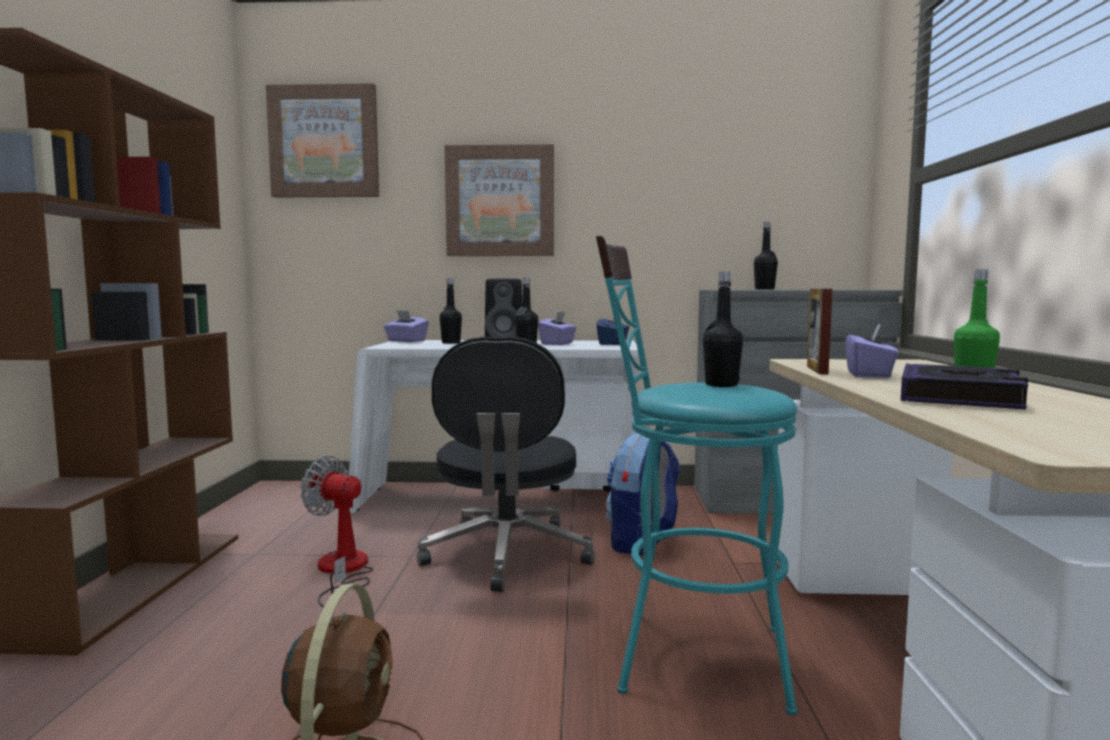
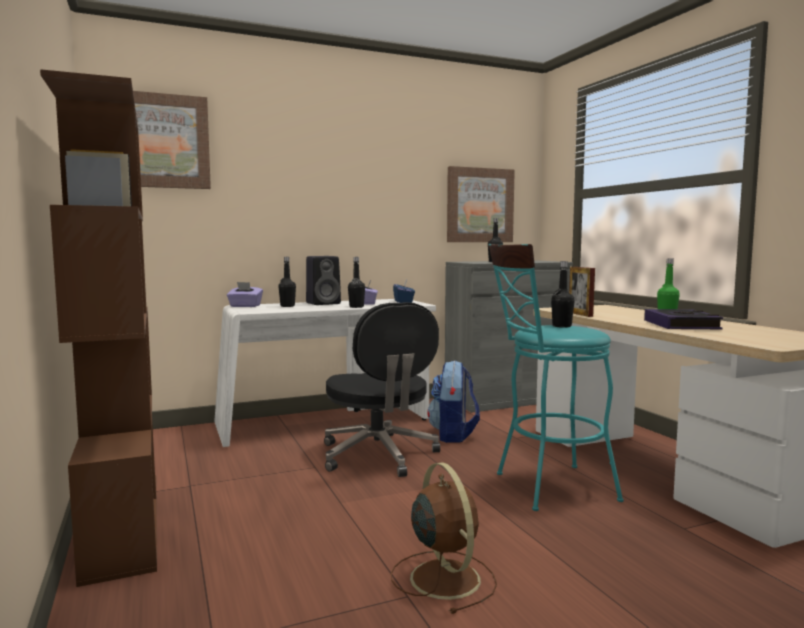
camera: 25 degrees left, 0 degrees up
fan [300,455,373,608] -> none
picture [445,144,554,256] -> picture moved to [447,166,515,242]
purple tissue box [845,324,898,378] -> none

